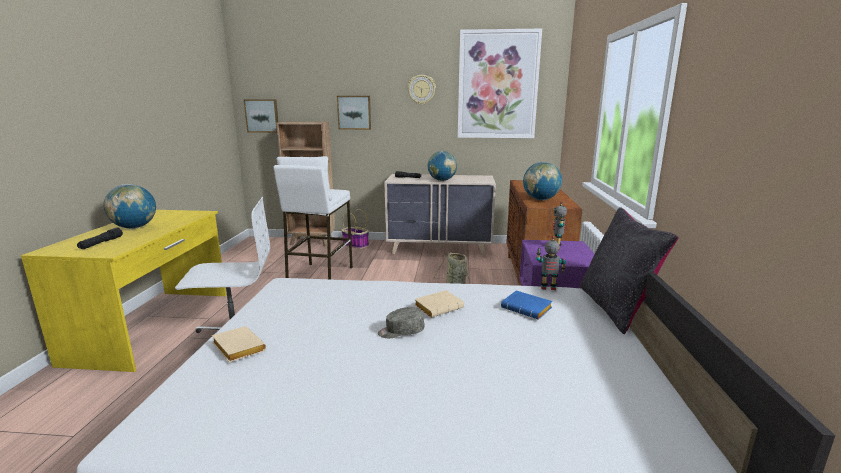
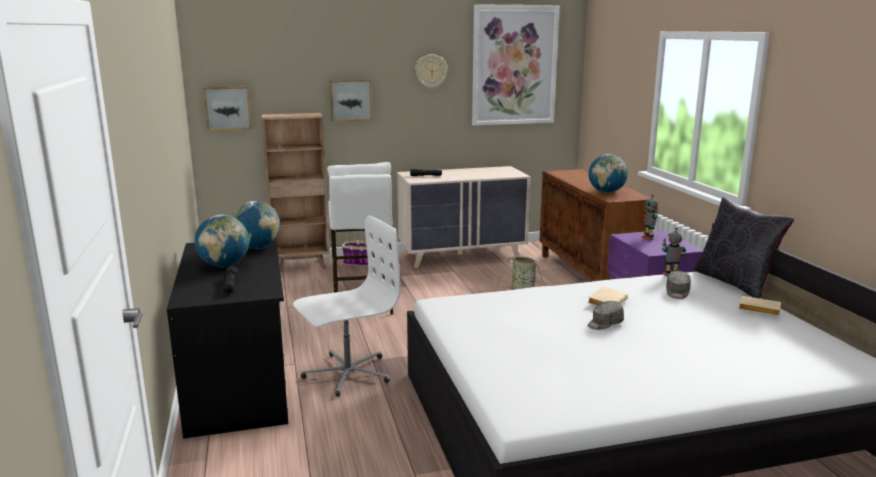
camera: 20 degrees left, 0 degrees up
yellow desk [21,210,227,372] -> black desk [167,239,288,439]
beige book [212,326,266,362] -> beige book moved to [738,296,781,316]
globe [428,151,457,181] -> globe moved to [232,201,280,249]
blue book [501,291,553,320] -> grey cap [666,271,691,299]

